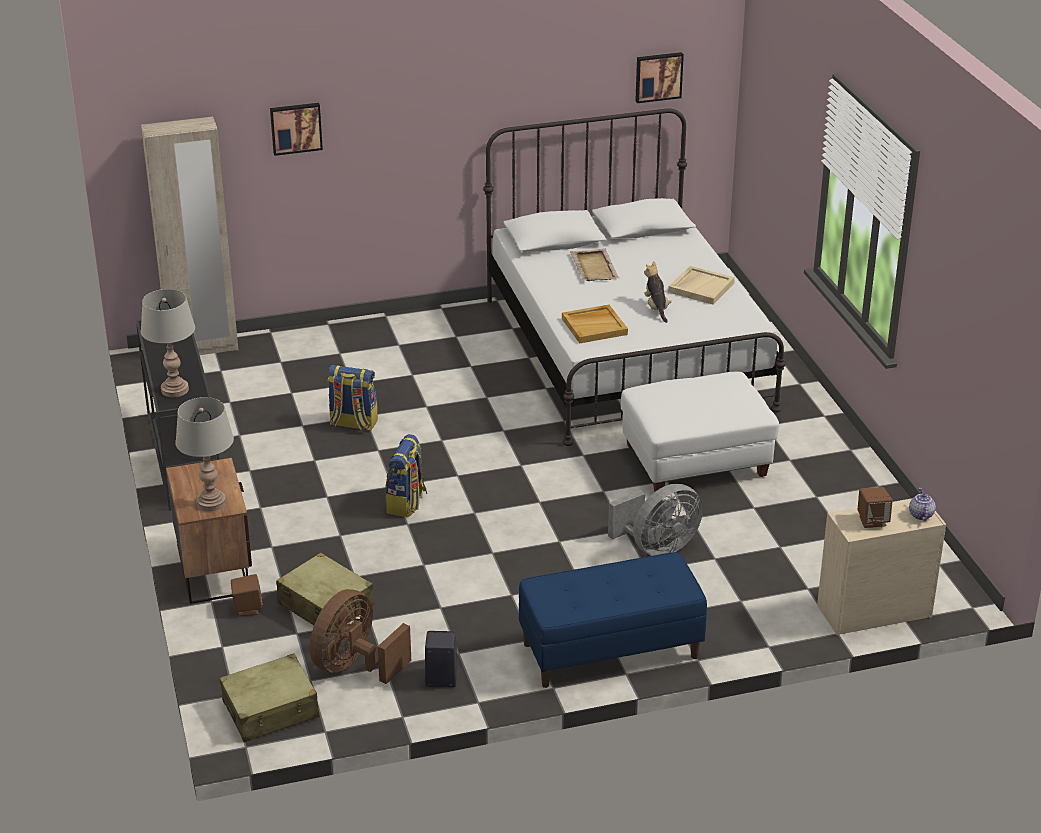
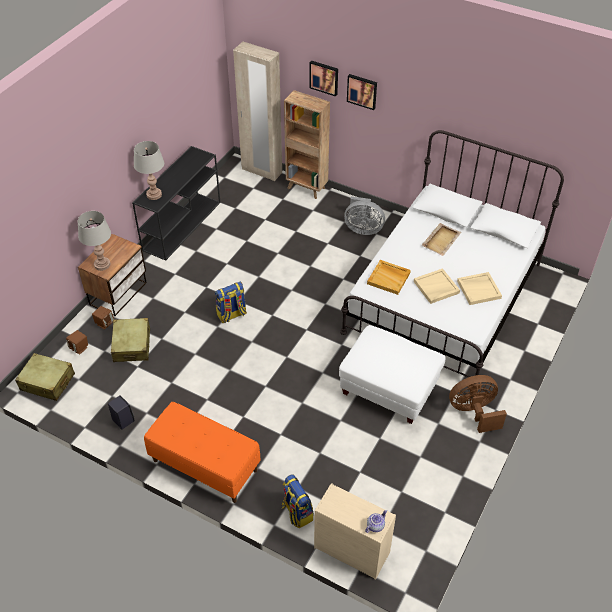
camera: 45 degrees right, 15 degrees up
brown fan [310,589,411,684] -> brown fan moved to [449,375,507,433]
backpack [328,365,378,431] -> backpack moved to [282,474,313,528]
blue bench [519,552,707,688] -> orange bench [144,402,261,503]
grey fan [608,484,703,556] -> grey fan moved to [344,196,385,235]
picture [635,52,684,103] -> picture moved to [347,74,377,110]
plush toy [644,261,672,323] -> beige tray [414,268,460,304]
brown speaker [858,487,893,528] -> brown speaker moved to [66,330,88,354]
none -> brown bookcase [284,90,330,199]

